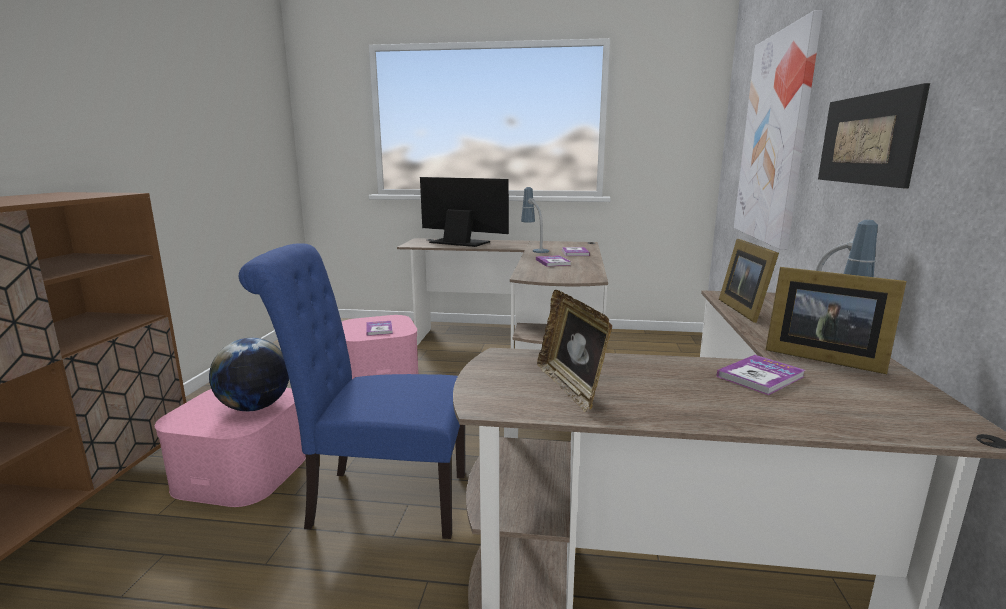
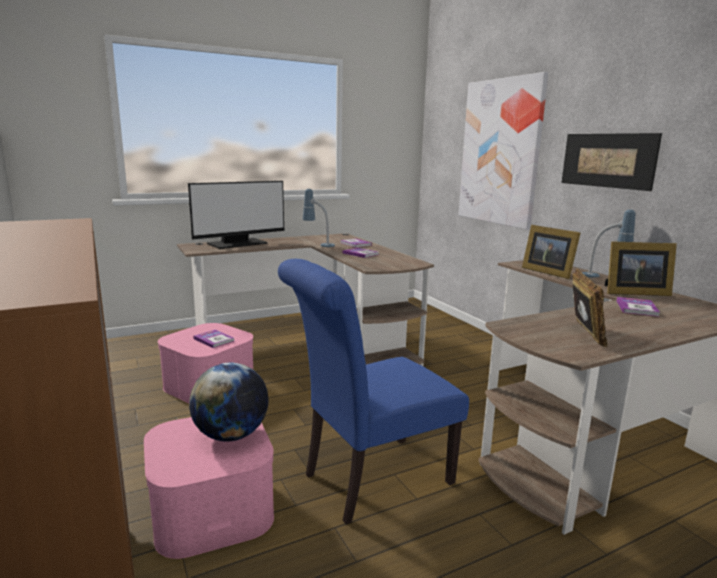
camera: 35 degrees left, 0 degrees up
monitor [420,177,509,247] -> monitor turned 150 degrees clockwise [188,181,284,249]
picture frame [537,290,612,413] -> picture frame turned 120 degrees counterclockwise [572,269,607,347]

